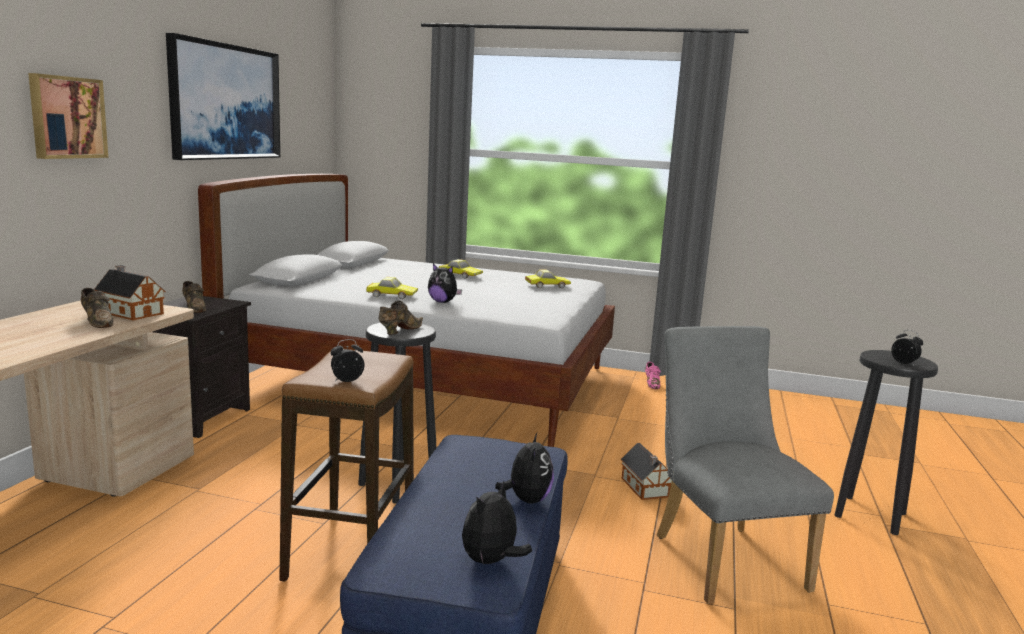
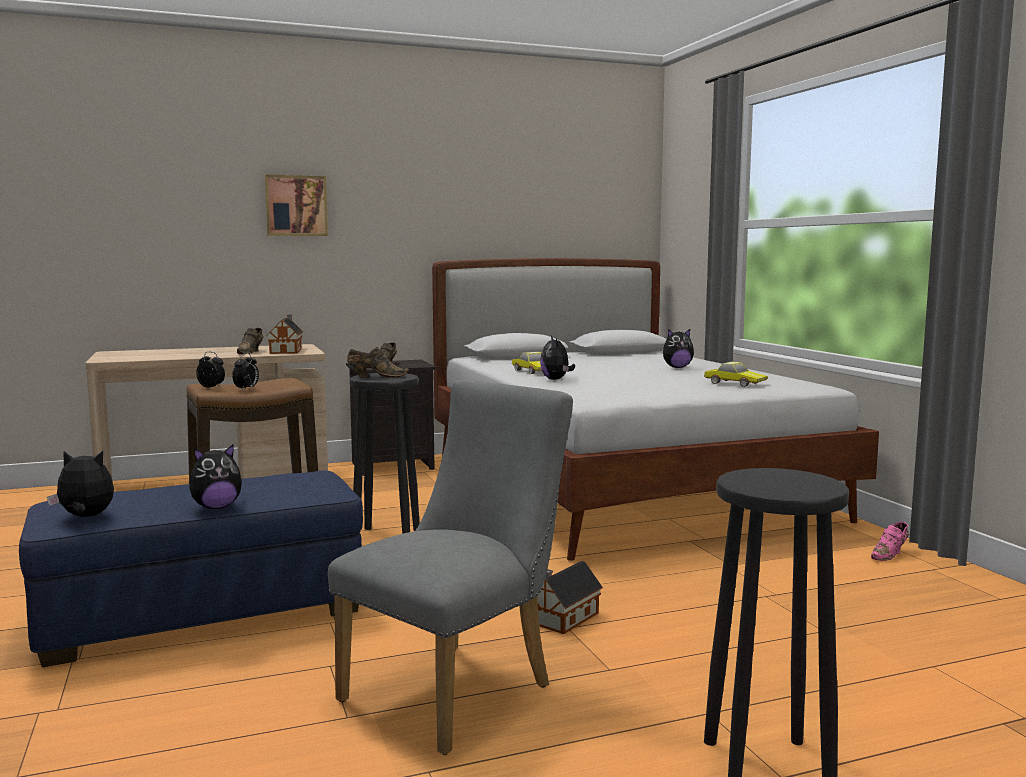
camera: 55 degrees right, 5 degrees down
picture [166,33,280,160] -> none
toy car [439,259,483,279] -> plush toy [663,329,694,368]
alarm clock [891,330,923,366] -> alarm clock moved to [232,353,259,390]

